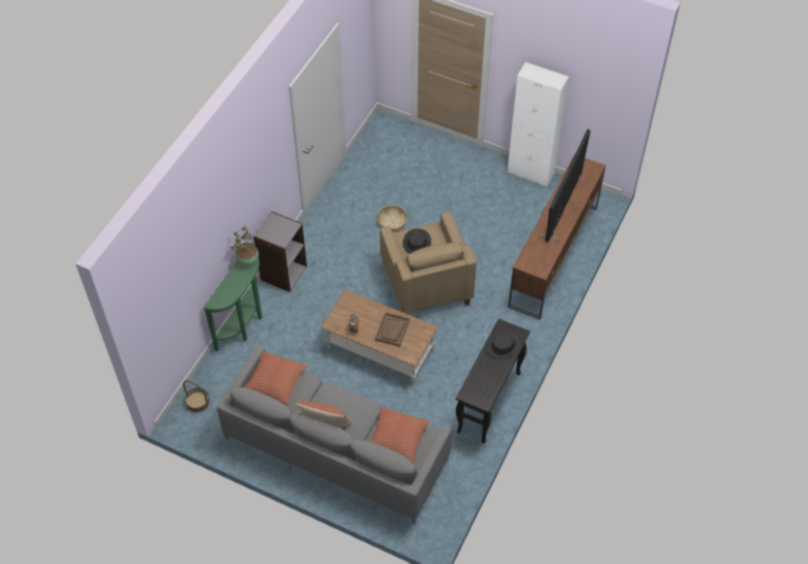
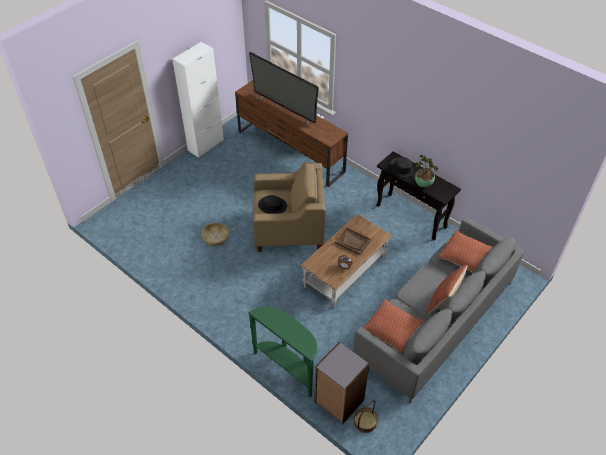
camera: 75 degrees left, 5 degrees down
potted plant [231,226,259,266] -> potted plant moved to [415,155,438,187]
grey bookcase [253,211,307,292] -> grey bookcase moved to [314,342,369,425]

